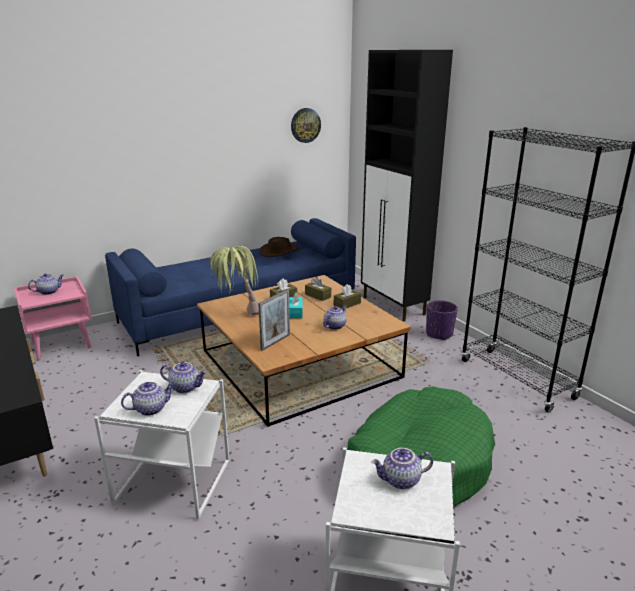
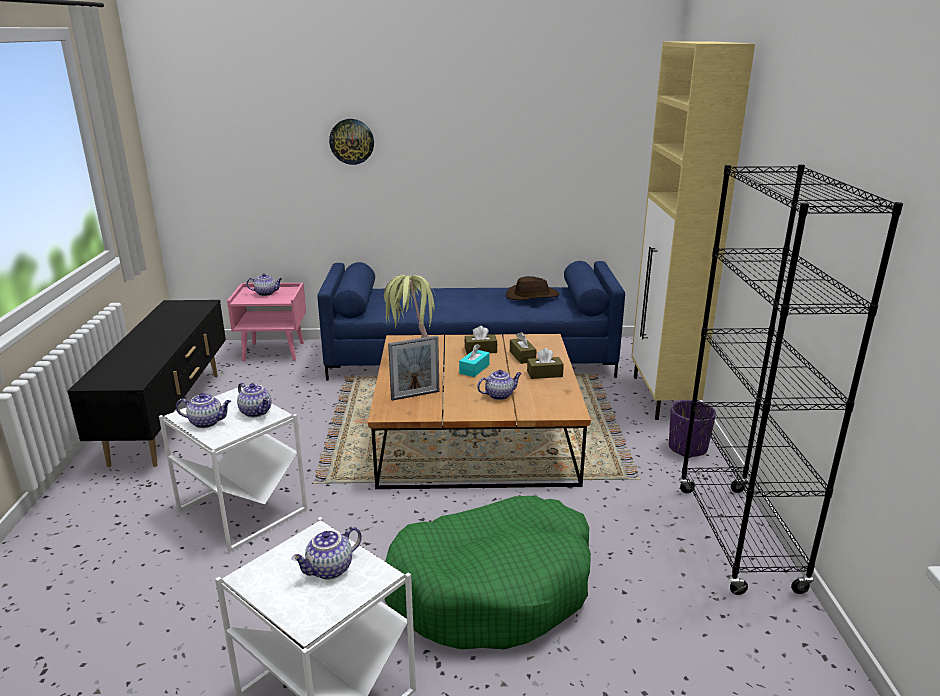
camera: 30 degrees right, 0 degrees up
wall clock [291,108,321,143] -> wall clock moved to [329,119,374,165]
black cabinet [361,50,453,321] -> beige cabinet [631,42,755,420]
teapot [371,448,433,490] -> teapot turned 60 degrees counterclockwise [292,526,362,580]

